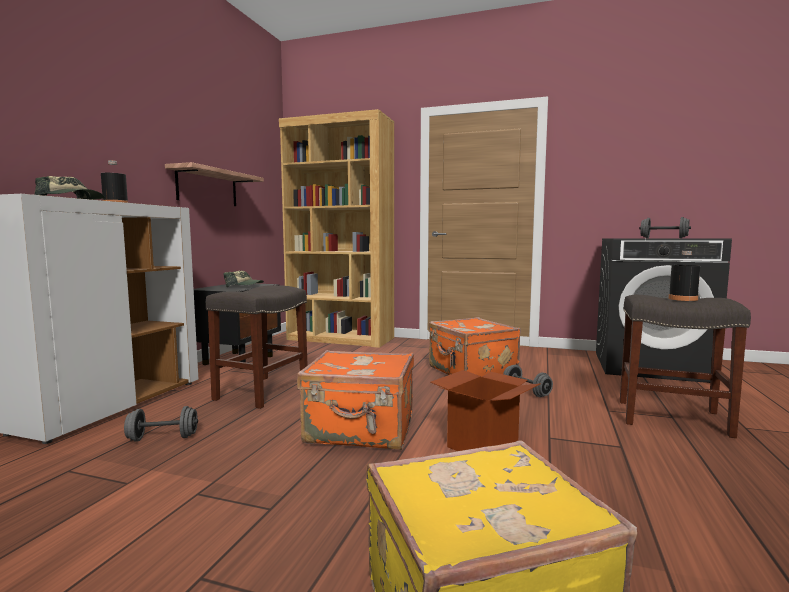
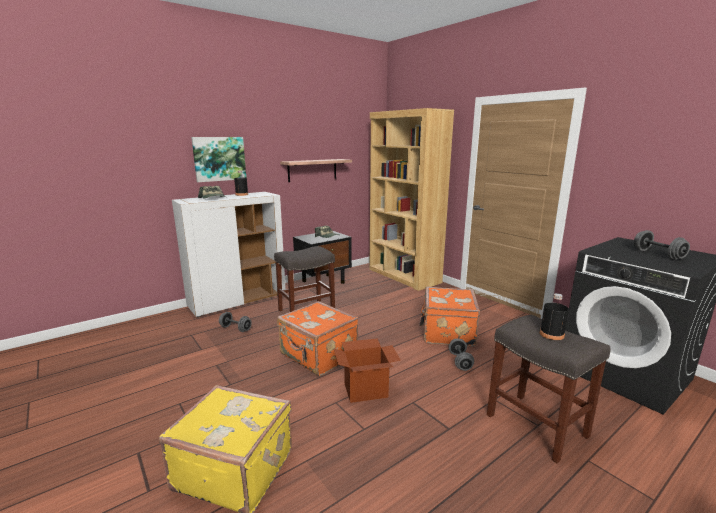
camera: 35 degrees right, 10 degrees up
none -> picture [191,137,246,182]

